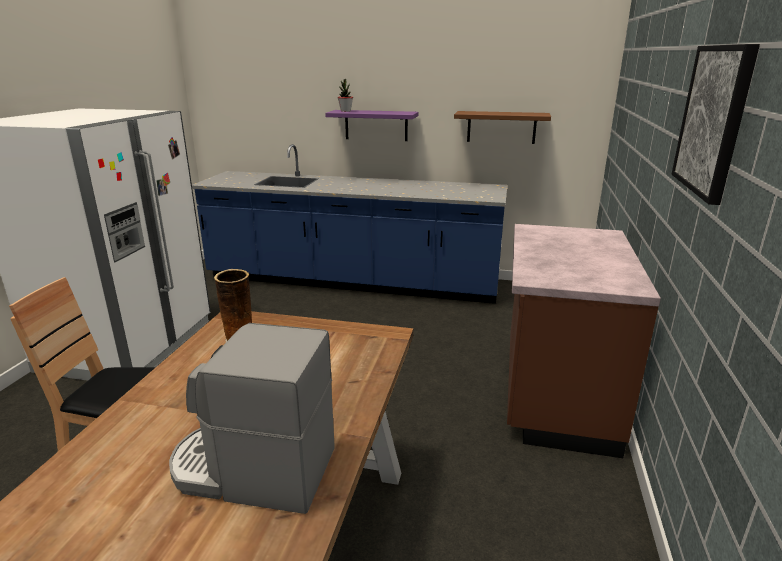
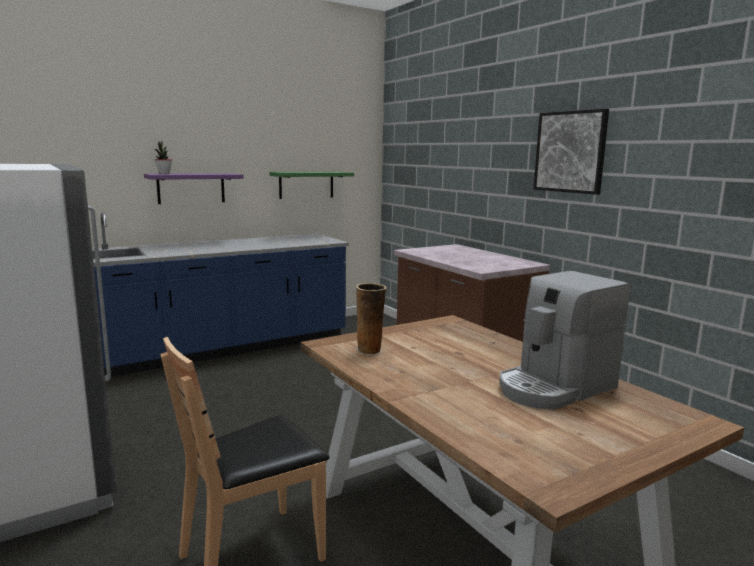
camera: 45 degrees left, 10 degrees down
brown shelf [454,111,551,144] -> green shelf [269,172,354,199]

